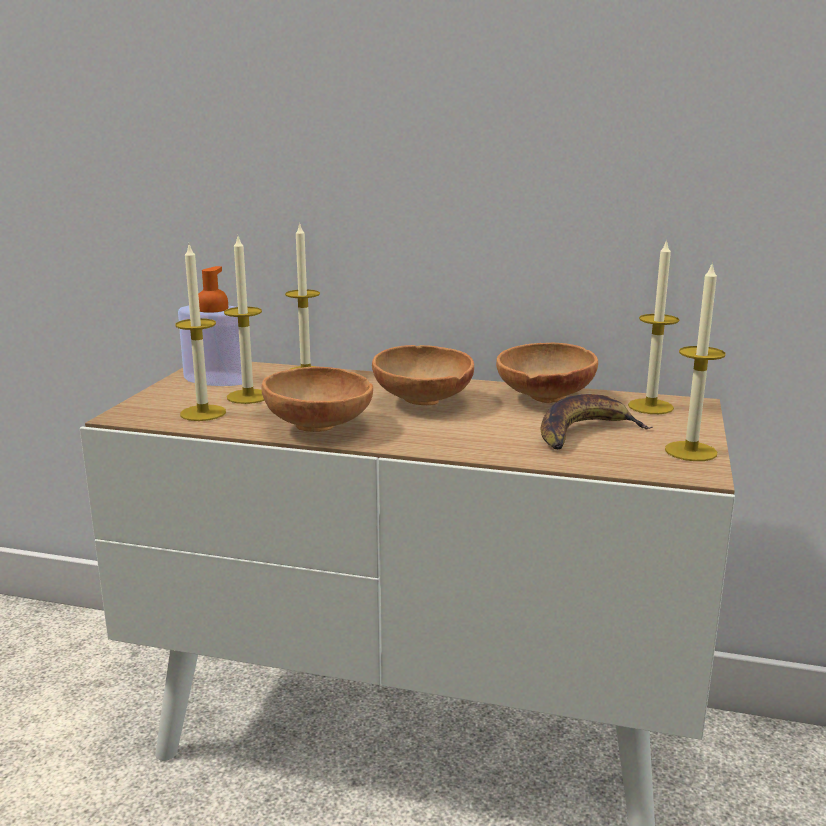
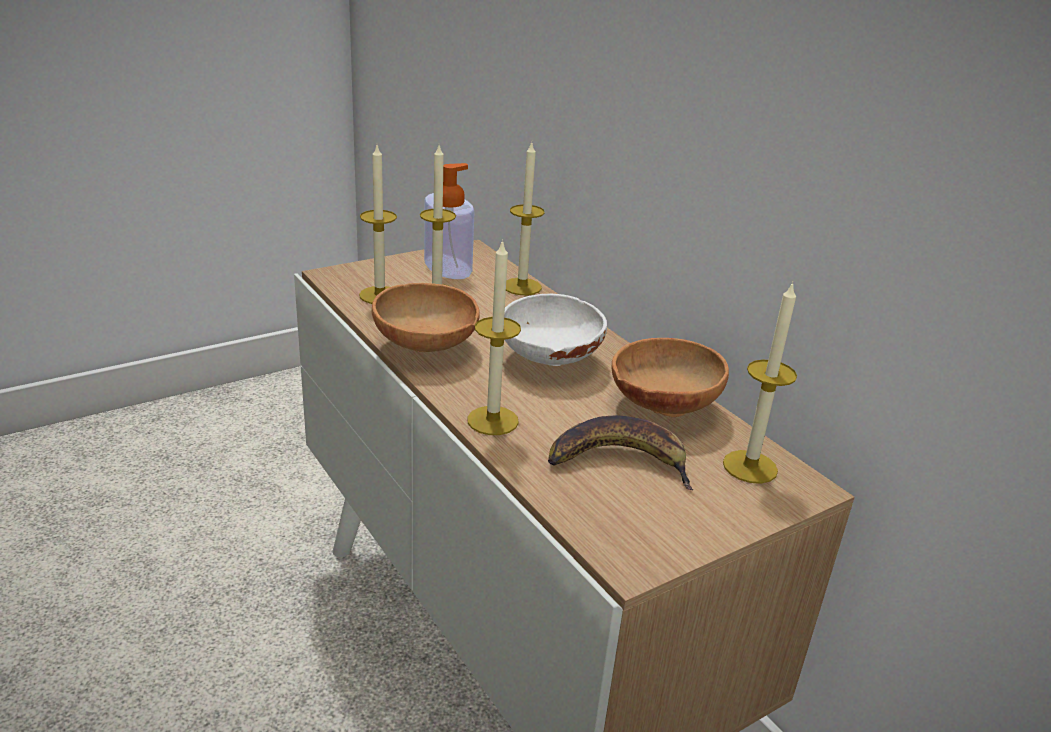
camera: 40 degrees right, 10 degrees up
brown bowl [372,345,474,405] -> white bowl [504,294,607,366]
candle [665,262,726,461] -> candle moved to [467,239,521,435]

